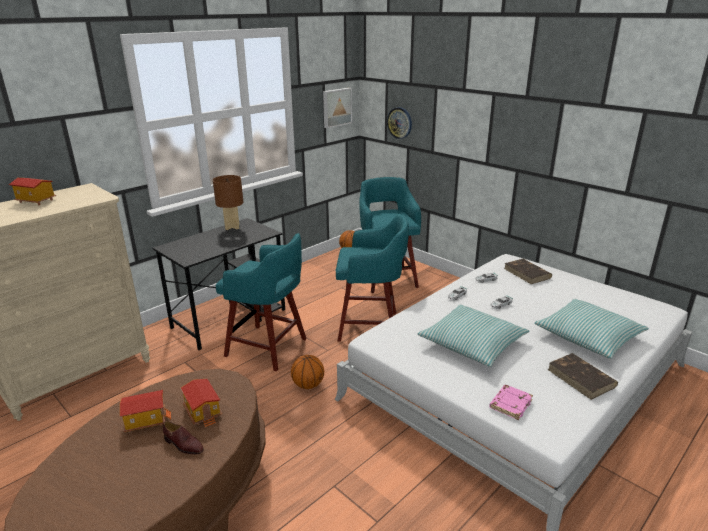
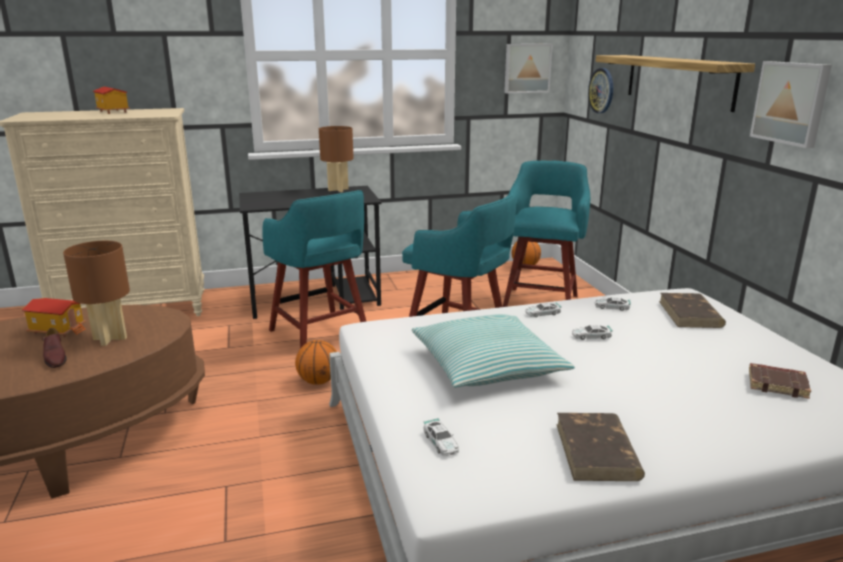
camera: 30 degrees right, 5 degrees down
toy house [181,379,222,427] -> brown table lamp [63,241,130,346]
pink book [489,385,533,420] -> toy car [424,418,459,457]
pillow [534,299,649,359] -> none
none -> shelf [596,55,755,112]
none -> brown book [749,363,811,399]
none -> picture [750,61,832,148]

